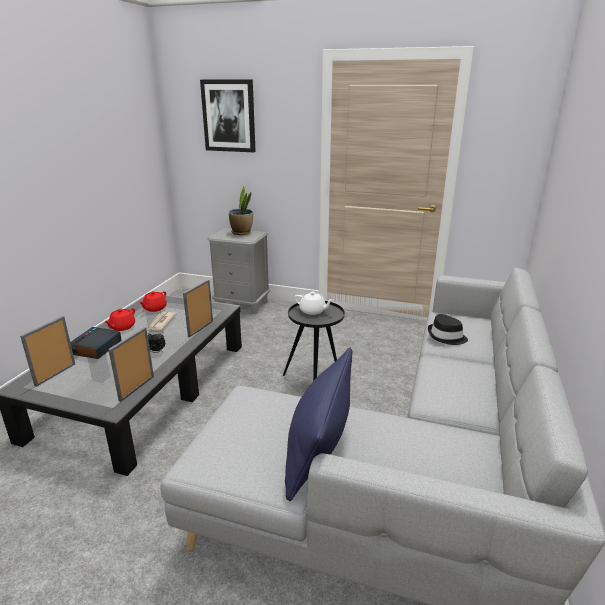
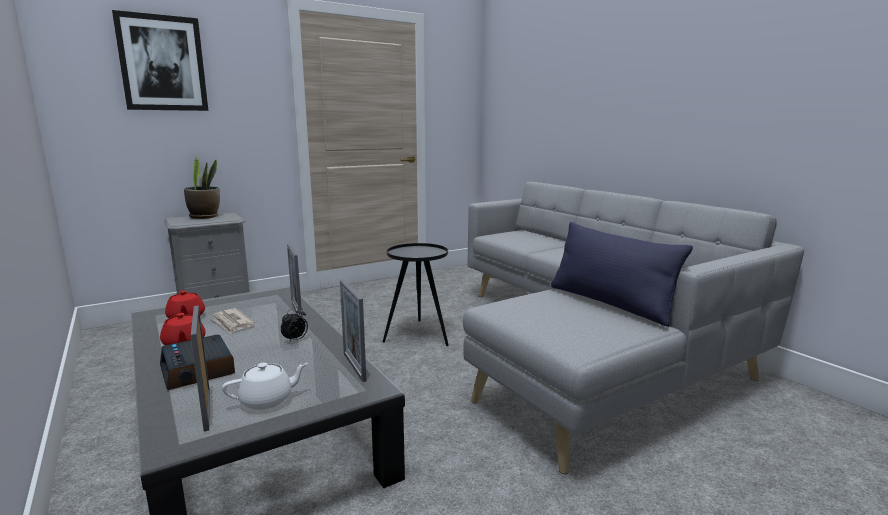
camera: 50 degrees left, 10 degrees down
white teapot [294,291,333,315] -> white teapot moved to [222,363,308,410]
black hat [428,314,468,345] -> none

